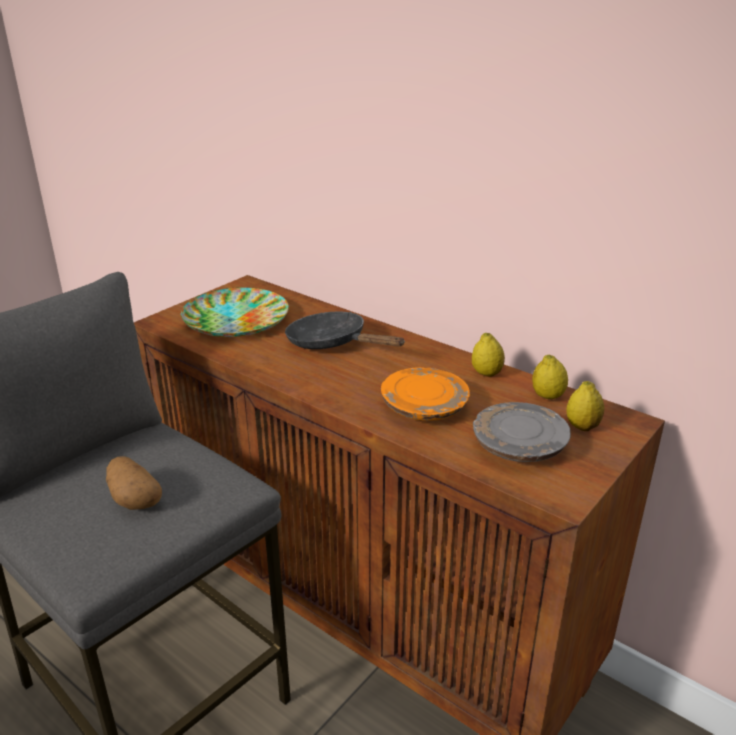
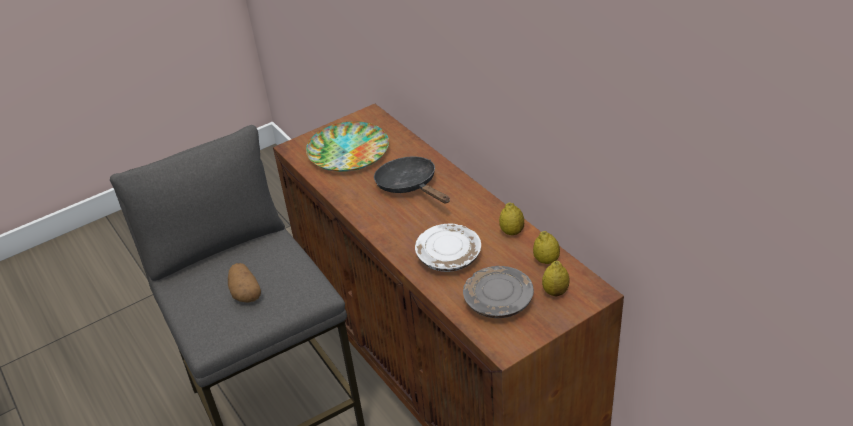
camera: 20 degrees right, 10 degrees up
orange plate [381,367,470,421] -> white plate [415,223,481,272]

